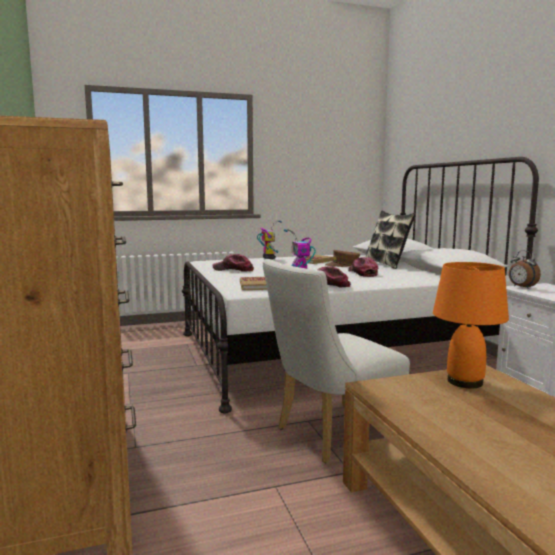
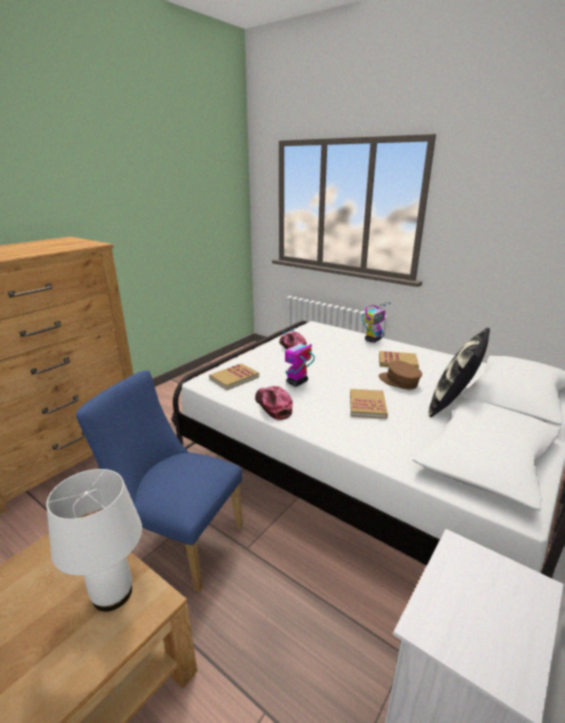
camera: 55 degrees right, 15 degrees up
white chair [263,259,410,463] -> blue chair [76,370,243,592]
cap [348,257,378,277] -> book [350,389,388,419]
orange table lamp [433,262,509,388] -> white table lamp [46,469,142,612]
alarm clock [509,250,541,289] -> none

